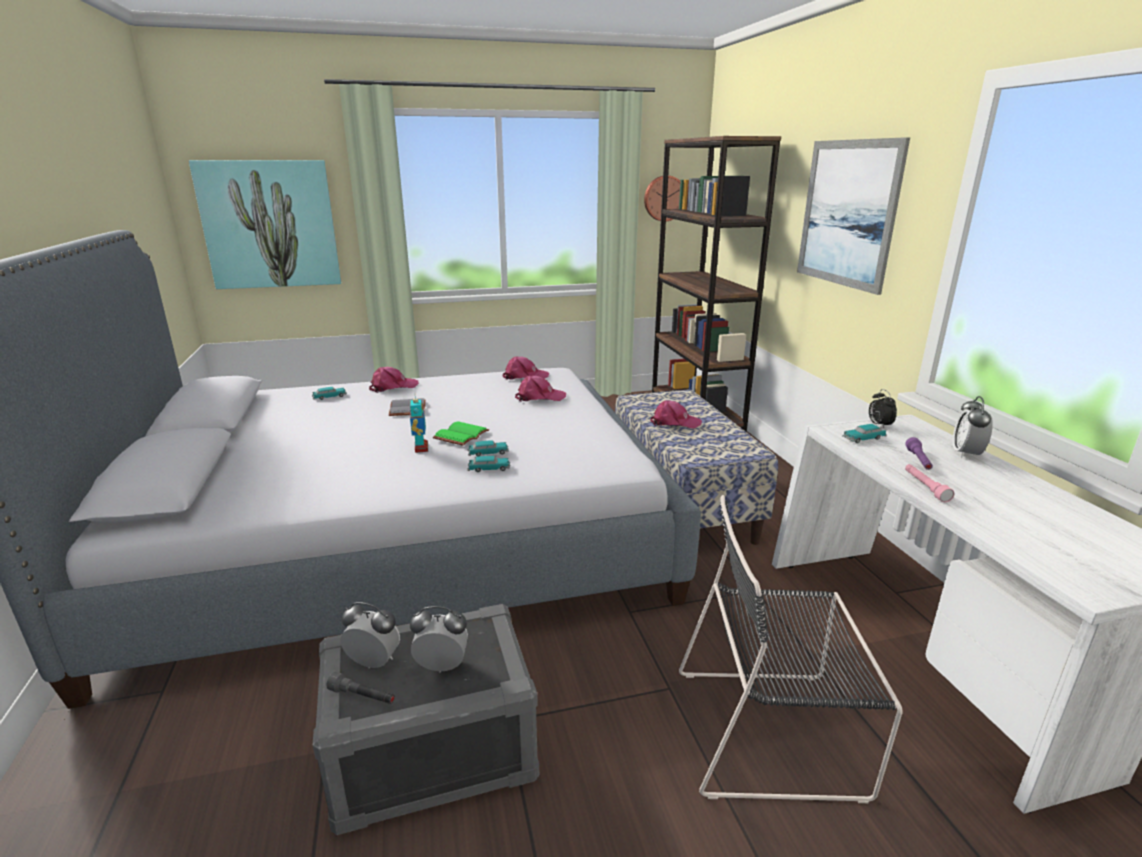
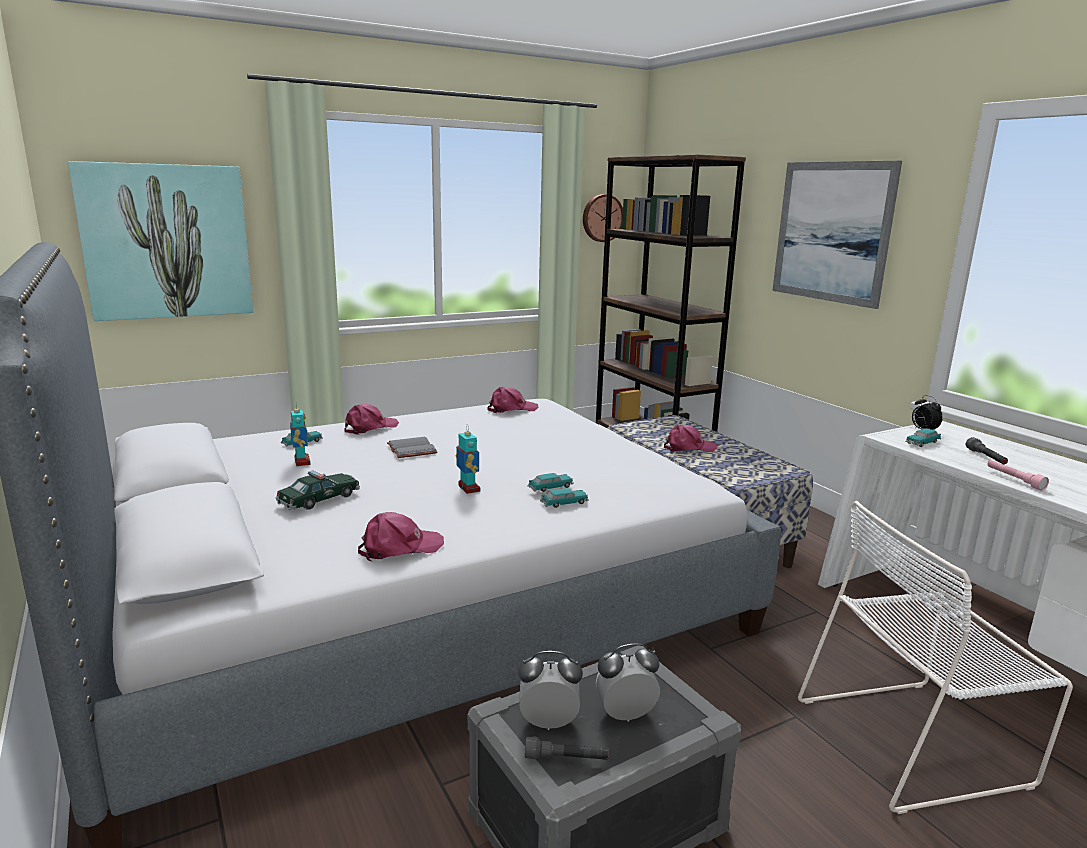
camera: 15 degrees left, 5 degrees down
green book [433,421,489,446] -> none
pink cap [515,376,566,402] -> pink cap moved to [358,512,444,562]
black chair [679,495,902,803] -> white chair [798,501,1073,814]
purple flashlight [906,437,933,470] -> grey flashlight [966,437,1008,464]
alarm clock [953,396,993,458] -> none
none -> toy car [275,470,360,510]
none -> toy robot [290,403,311,466]

